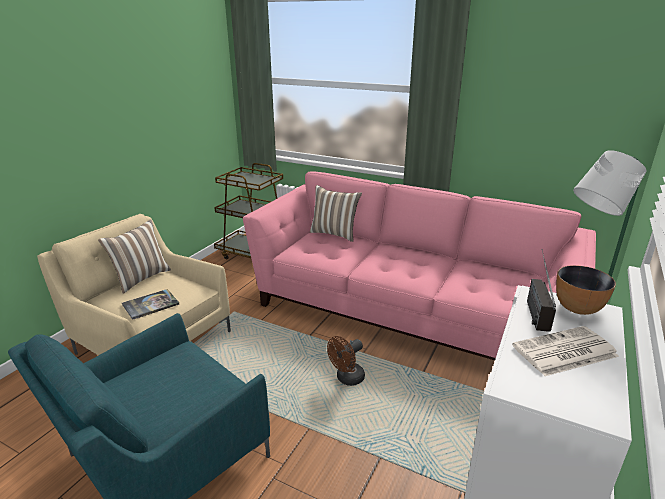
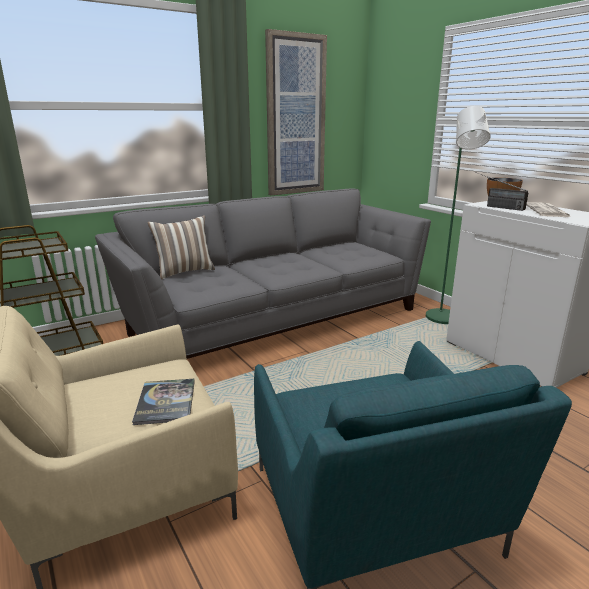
camera: 60 degrees left, 5 degrees down
pillow [98,219,171,294] -> none
pink sofa [243,171,596,360] -> grey sofa [95,189,431,359]
brown fan [327,336,365,386] -> none
none -> picture [265,29,327,196]

